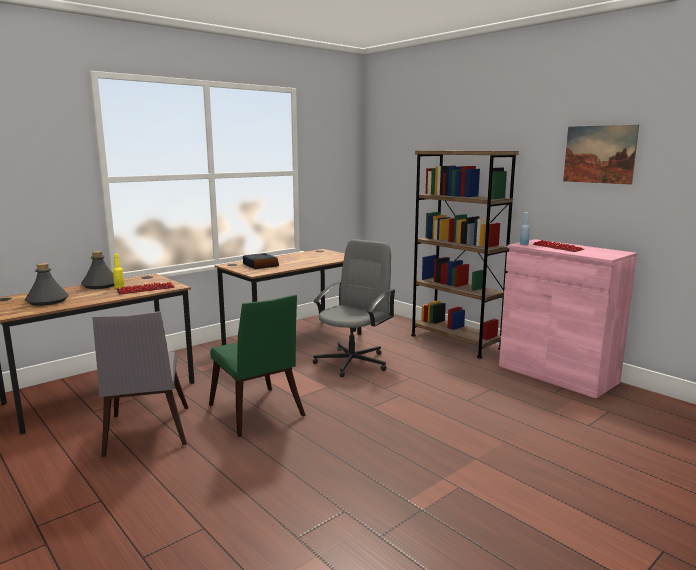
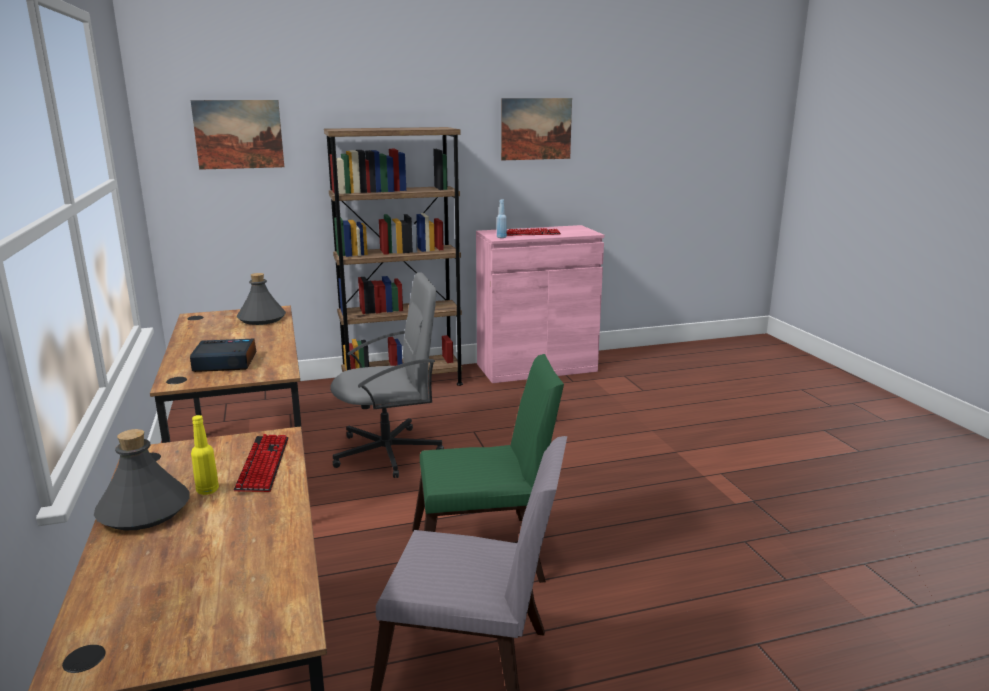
camera: 65 degrees left, 5 degrees up
grey bottle [25,263,69,306] -> grey bottle moved to [237,273,286,325]
grey office chair [313,239,396,377] -> grey office chair turned 105 degrees clockwise [330,272,444,478]
none -> picture [191,100,284,170]

